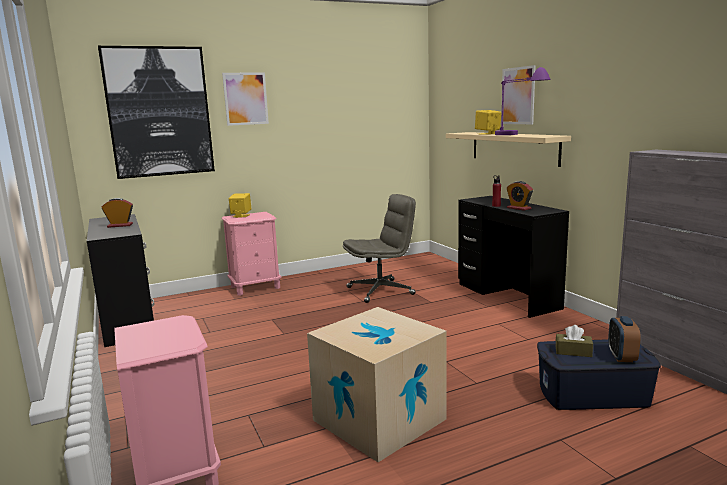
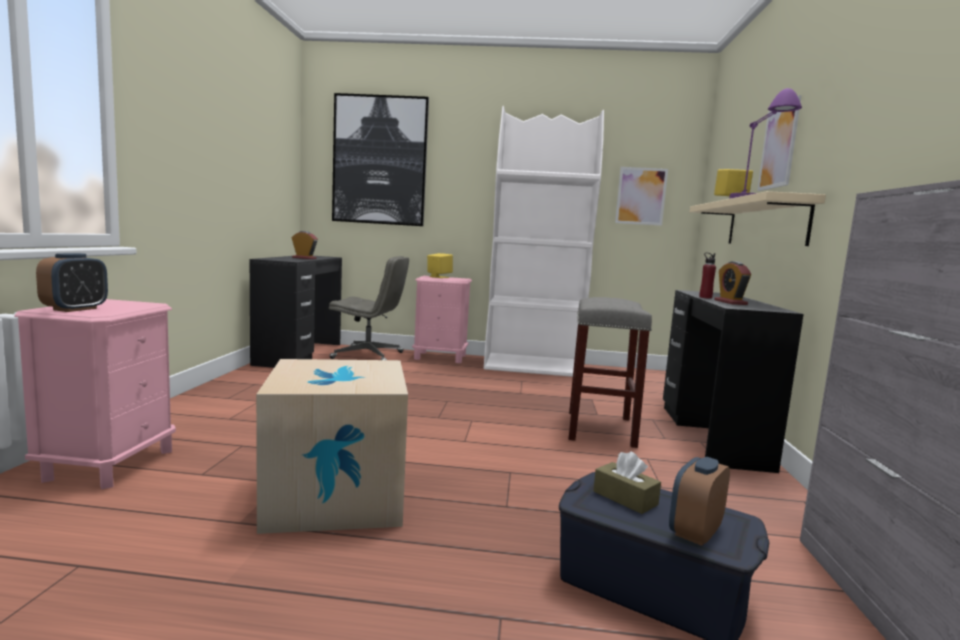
camera: 30 degrees right, 5 degrees down
picture [222,72,269,126] -> picture moved to [615,167,668,226]
grey office chair [343,194,416,303] -> grey office chair moved to [329,256,409,360]
none -> alarm clock [36,253,108,312]
none -> white bookcase [484,106,604,377]
none -> grey stool [569,297,652,448]

